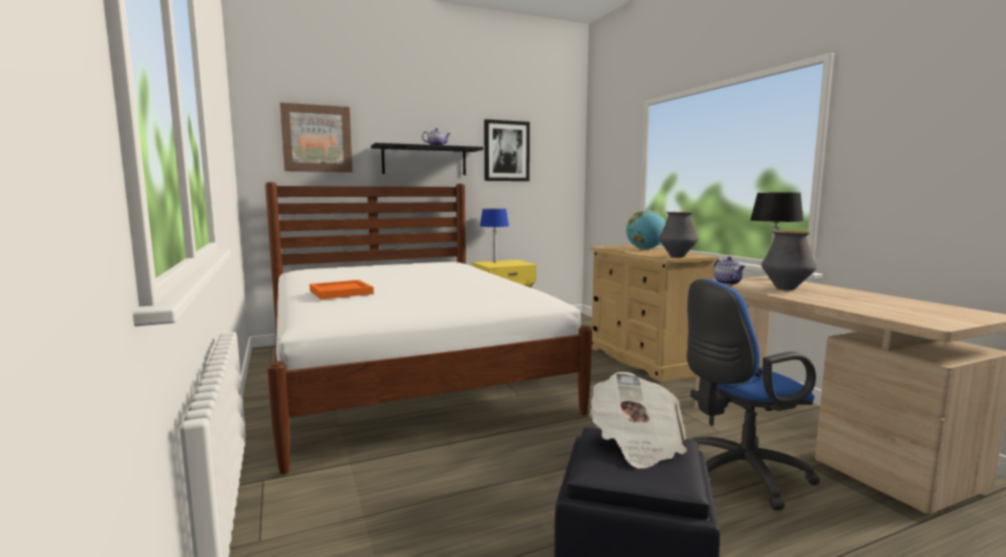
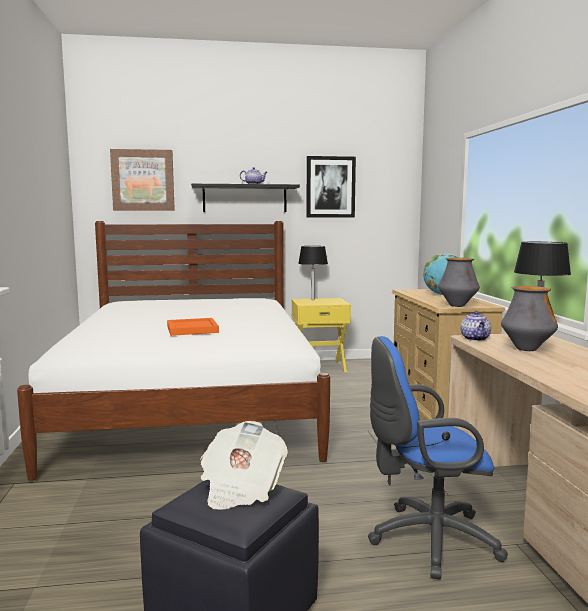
camera: 15 degrees right, 0 degrees up
orange tray [309,280,374,299] -> orange tray moved to [167,318,219,336]
blue table lamp [480,209,509,262] -> black table lamp [298,246,328,300]

